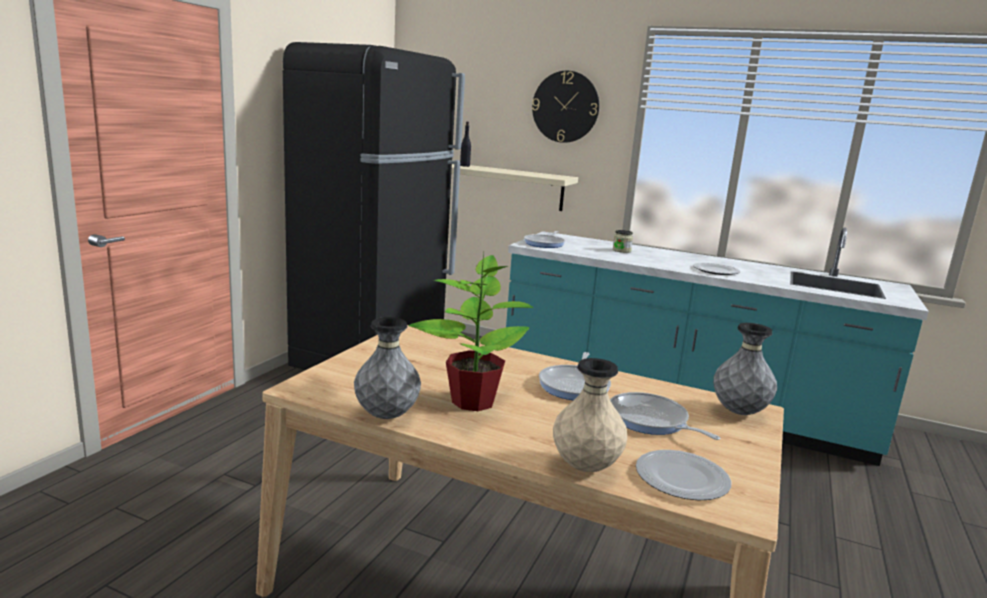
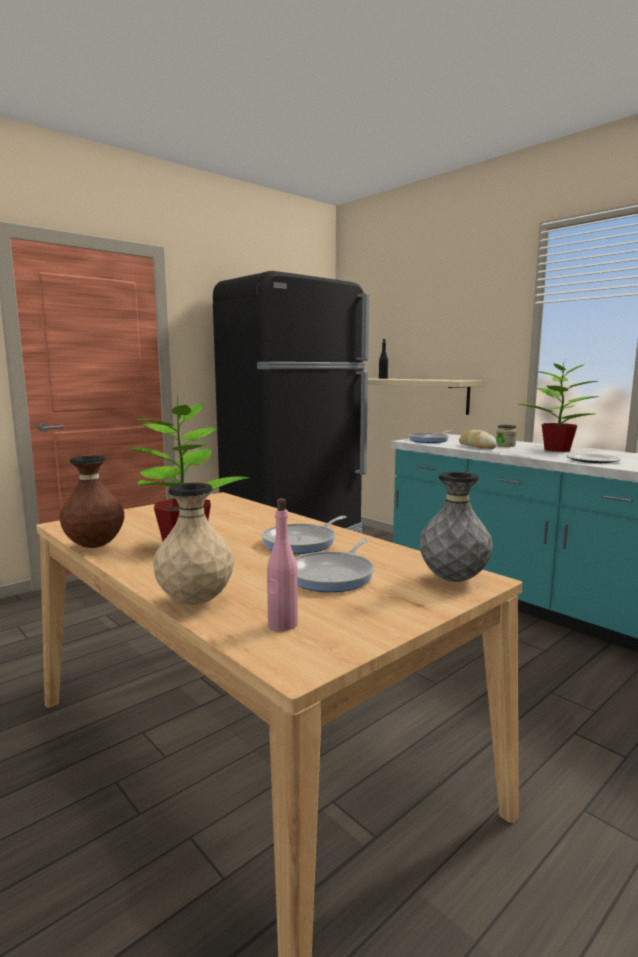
camera: 25 degrees right, 5 degrees down
grey vase [354,317,421,419] -> brown vase [59,455,124,548]
wall clock [532,71,599,143] -> none
frying pan [610,392,720,440] -> frying pan turned 135 degrees counterclockwise [295,538,374,592]
plate [636,450,731,500] -> pink bottle [267,498,298,631]
none -> bread [459,430,497,449]
none -> potted plant [519,360,600,452]

